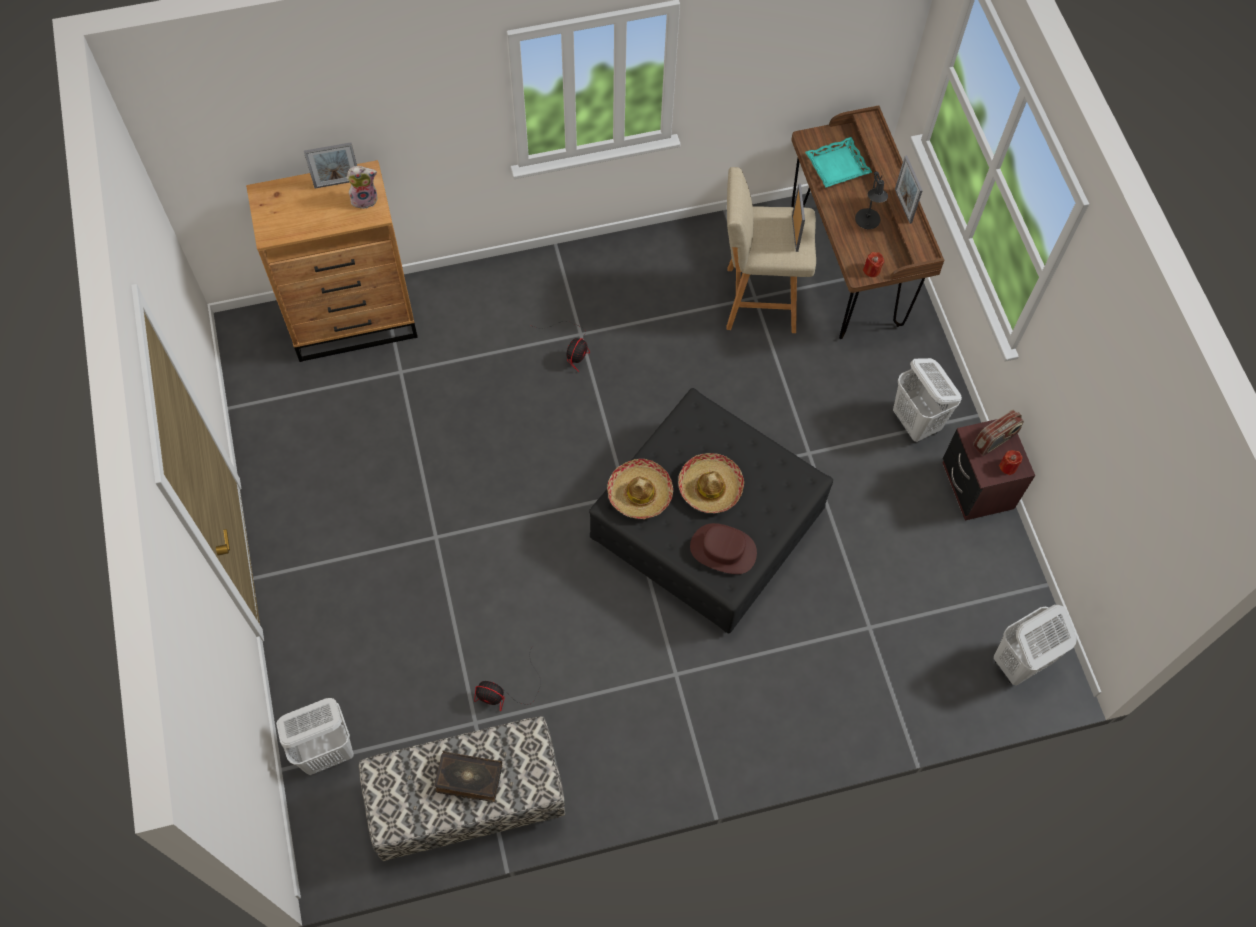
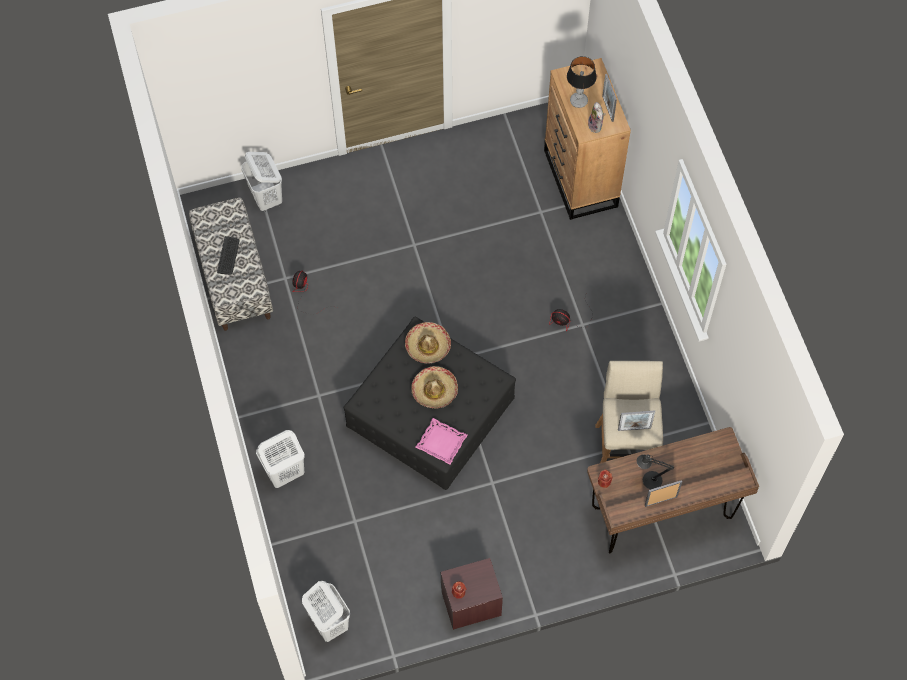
camera: 90 degrees right, 0 degrees up
book [434,751,502,802] -> keyboard [217,236,239,275]
brown hat [690,523,757,574] -> none
turquoise tray [805,137,872,187] -> none
white laundry basket [893,358,962,443] -> white laundry basket moved to [256,430,305,488]
radio [973,410,1024,456] -> none
none -> pink tray [416,418,467,465]
none -> table lamp [567,56,597,108]

